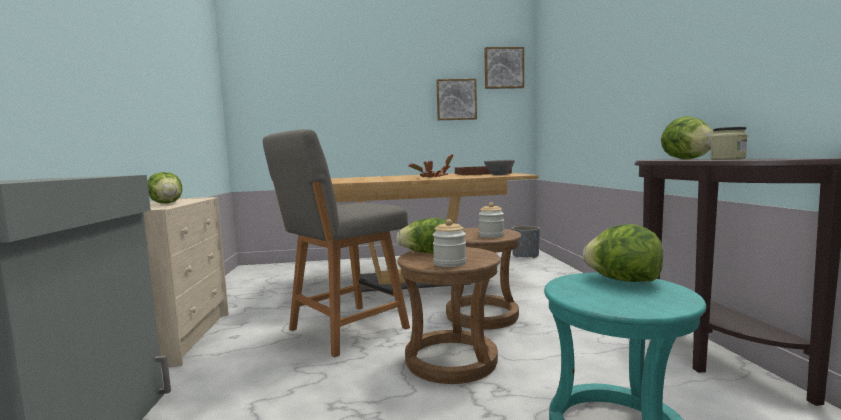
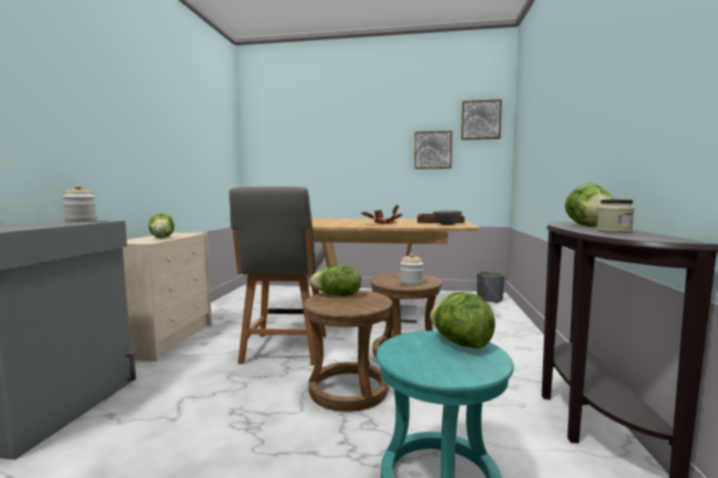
camera: 15 degrees right, 0 degrees up
grey chair [263,129,410,357] -> grey chair turned 60 degrees counterclockwise [229,186,326,365]
jar [433,219,466,267] -> jar moved to [62,185,97,222]

